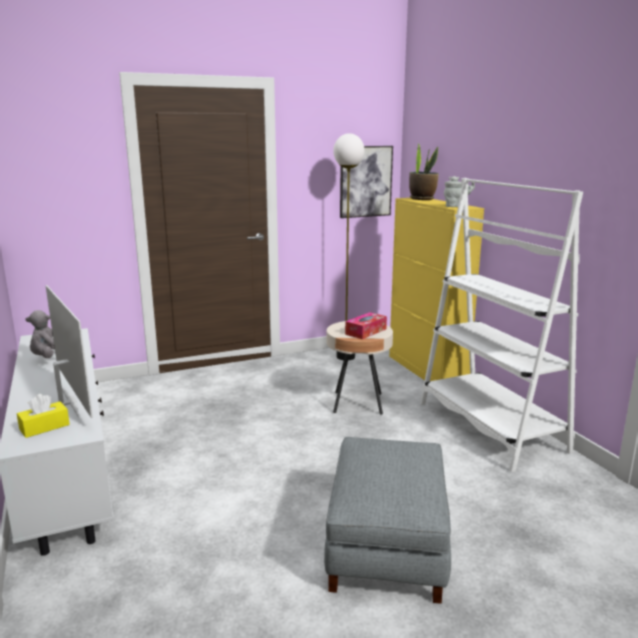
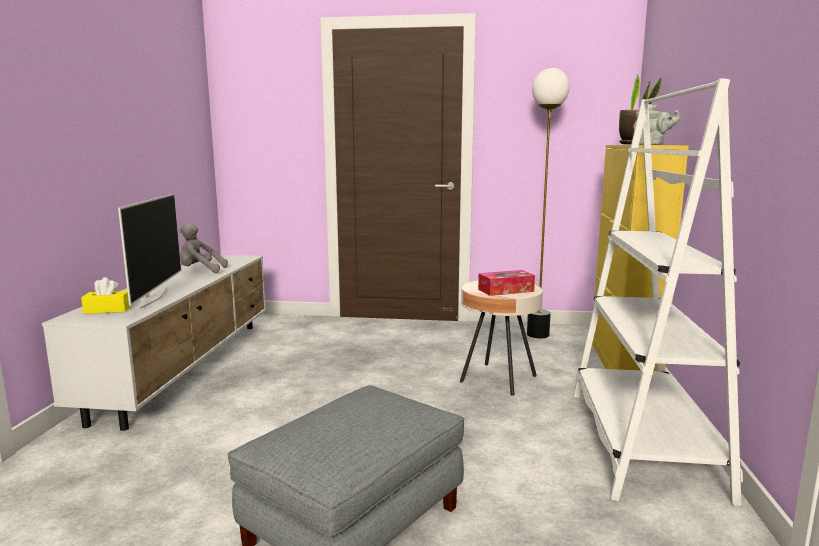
camera: 30 degrees right, 5 degrees down
picture [340,146,393,218] -> none

